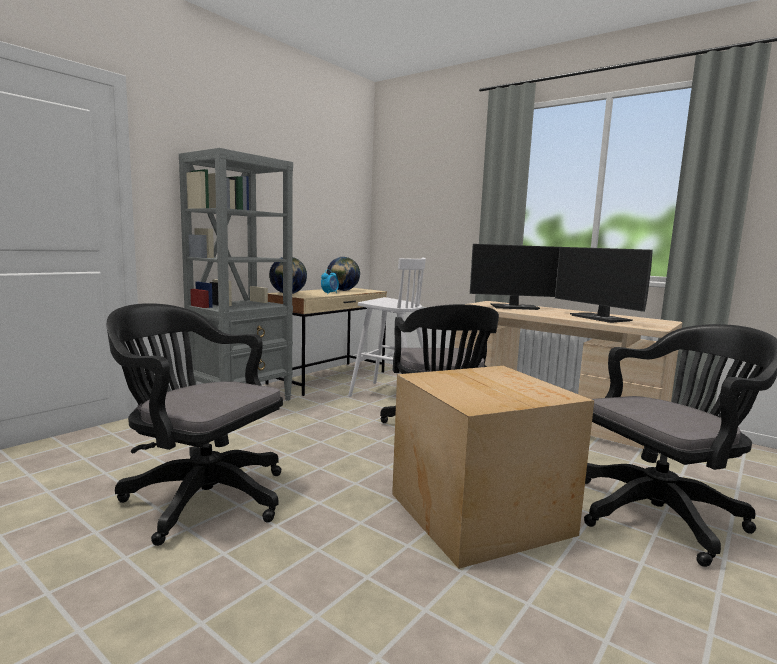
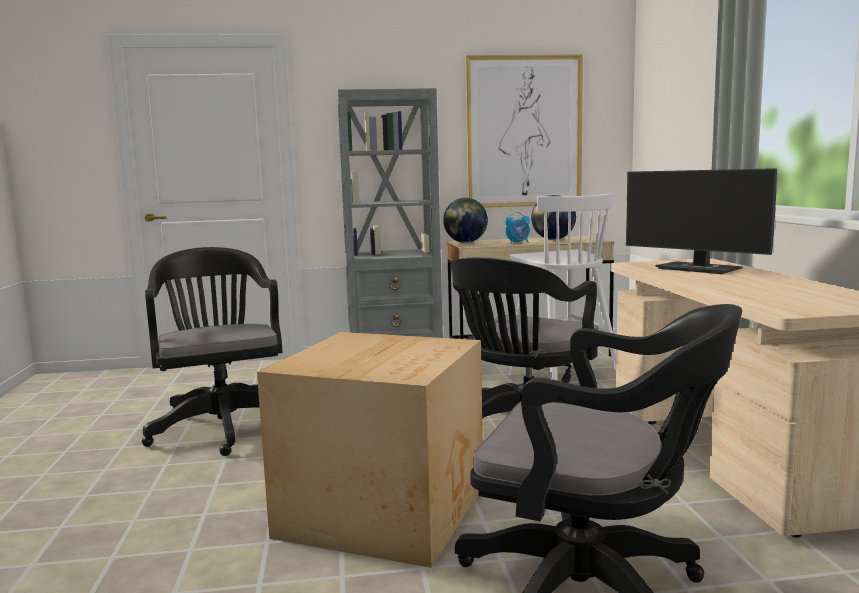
camera: 45 degrees right, 0 degrees up
monitor [555,247,653,323] -> none
none -> picture [465,54,583,208]

